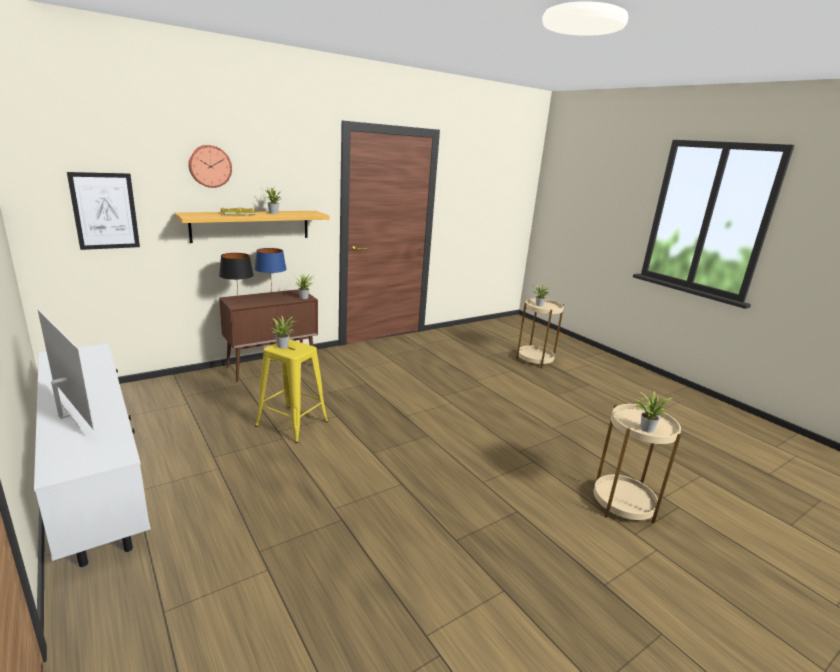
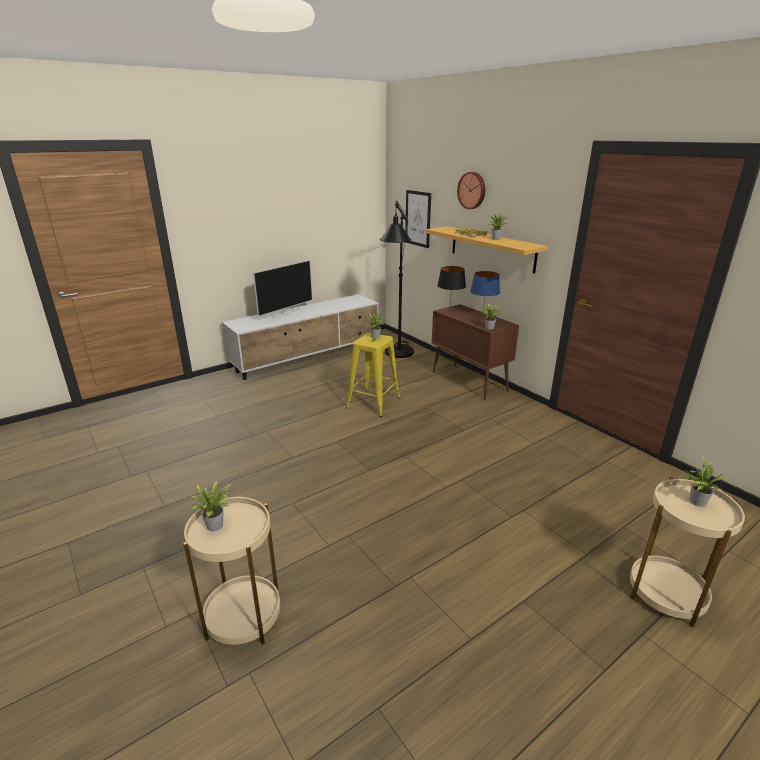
camera: 90 degrees right, 5 degrees up
none -> black floor lamp [380,201,414,358]

